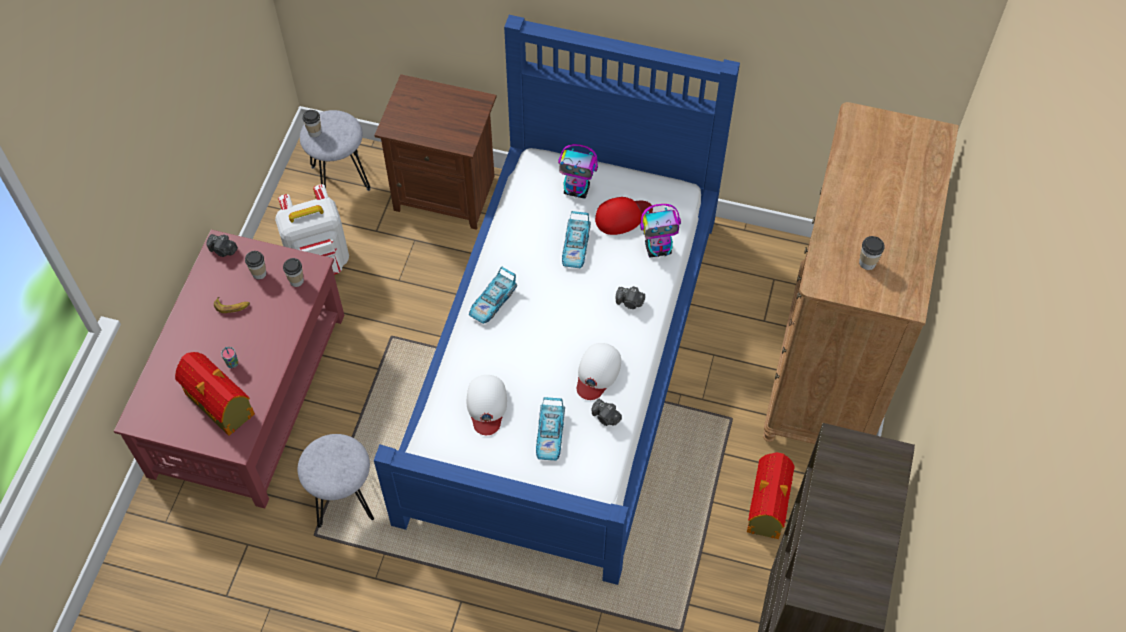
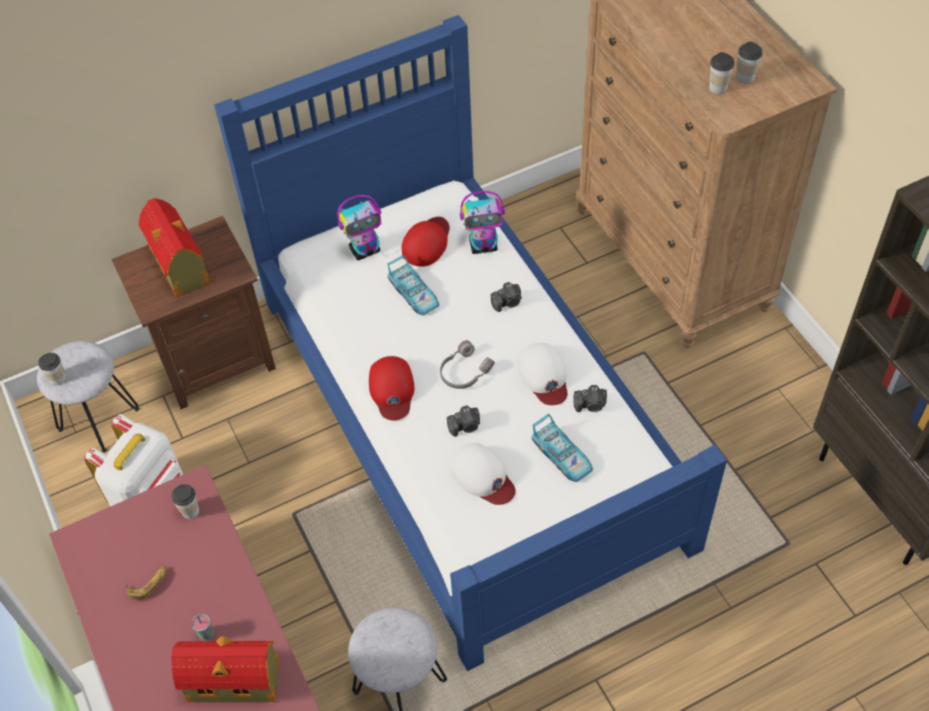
camera: 40 degrees left, 5 degrees down
camera [206,234,238,257] -> camera moved to [447,406,480,437]
cup [245,251,266,279] -> cup moved to [709,52,735,94]
toy car [469,267,517,324] -> red cap [369,356,414,420]
toy robot [640,204,681,257] -> toy robot turned 45 degrees clockwise [460,191,505,254]
toy house [747,452,795,539] -> toy house moved to [139,198,210,297]
none -> grey headphones [440,340,495,389]

